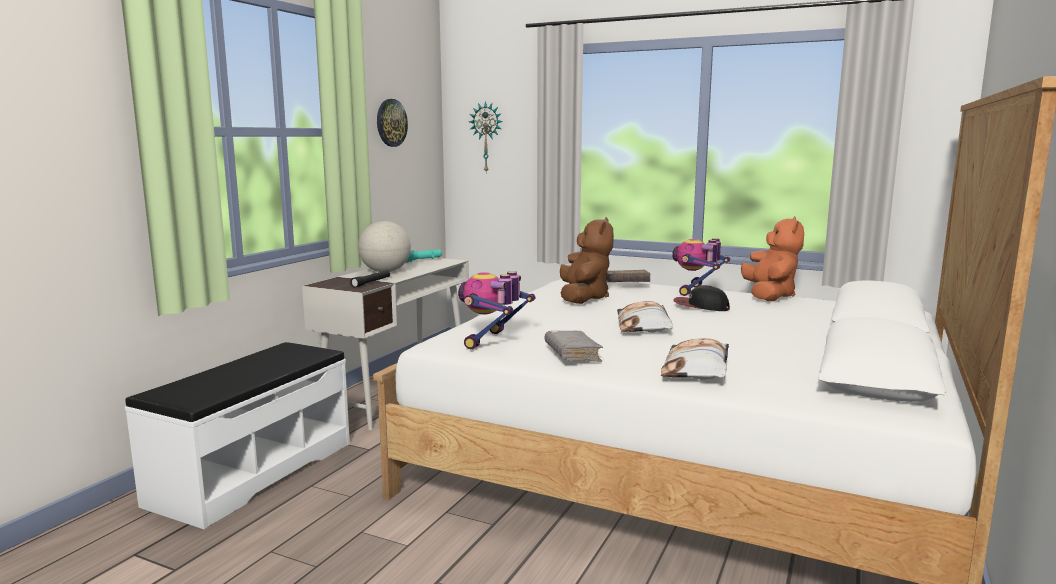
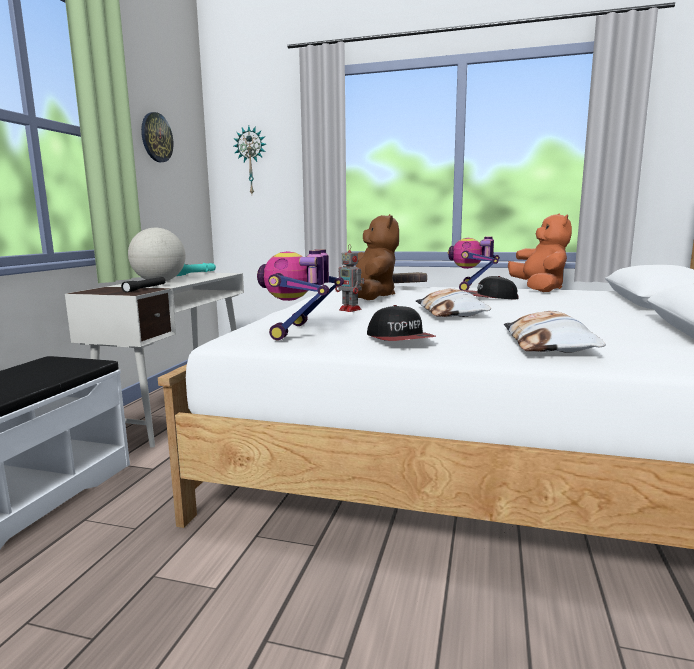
camera: 10 degrees left, 0 degrees up
grey book [545,330,603,362] -> cap [367,305,436,341]
none -> toy robot [335,244,364,312]

